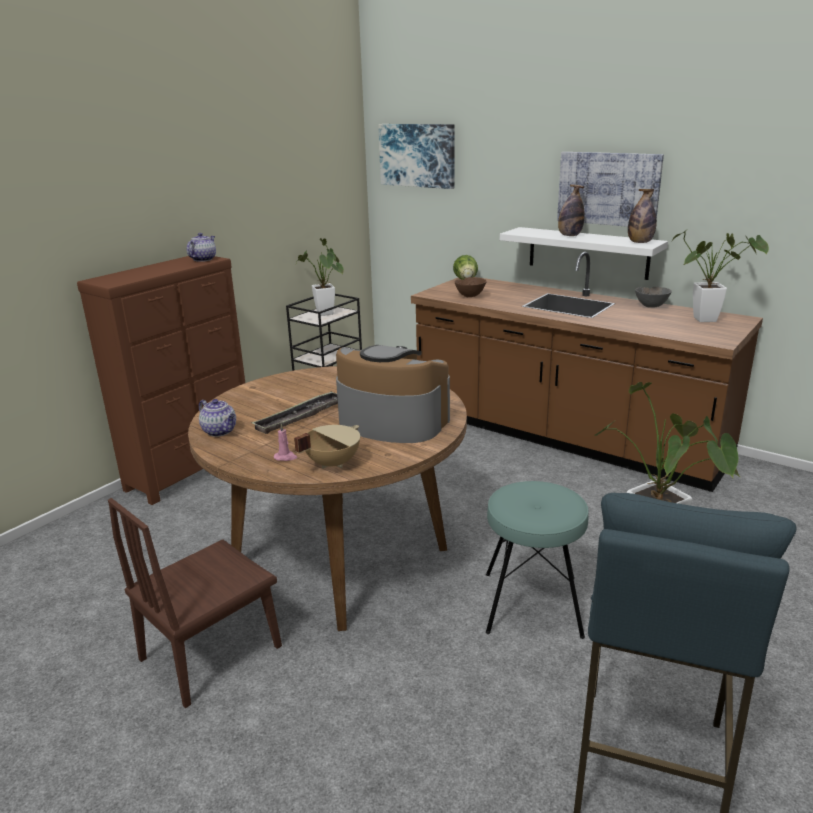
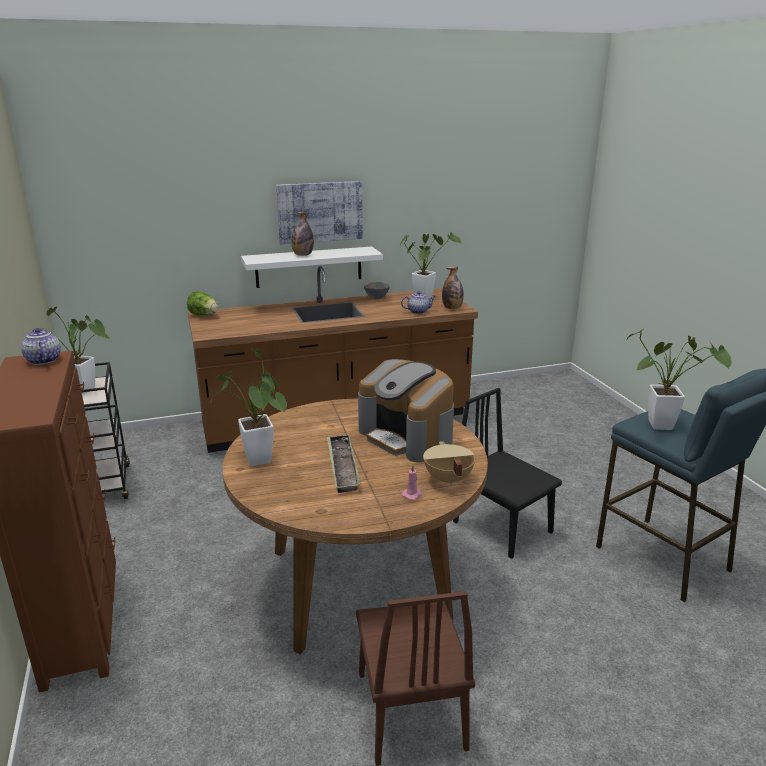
camera: 55 degrees left, 0 degrees up
teapot [199,399,236,437] -> teapot moved to [401,291,435,314]
coffee machine [336,345,450,443] -> coffee machine turned 105 degrees counterclockwise [358,359,454,462]
picture [378,124,455,189] -> none
brown bowl [454,277,487,297] -> none
turquoise stool [486,481,589,639] -> black chair [453,388,562,559]
bottle [628,189,657,243] -> bottle moved to [442,266,464,309]
none -> potted plant [210,348,287,466]

